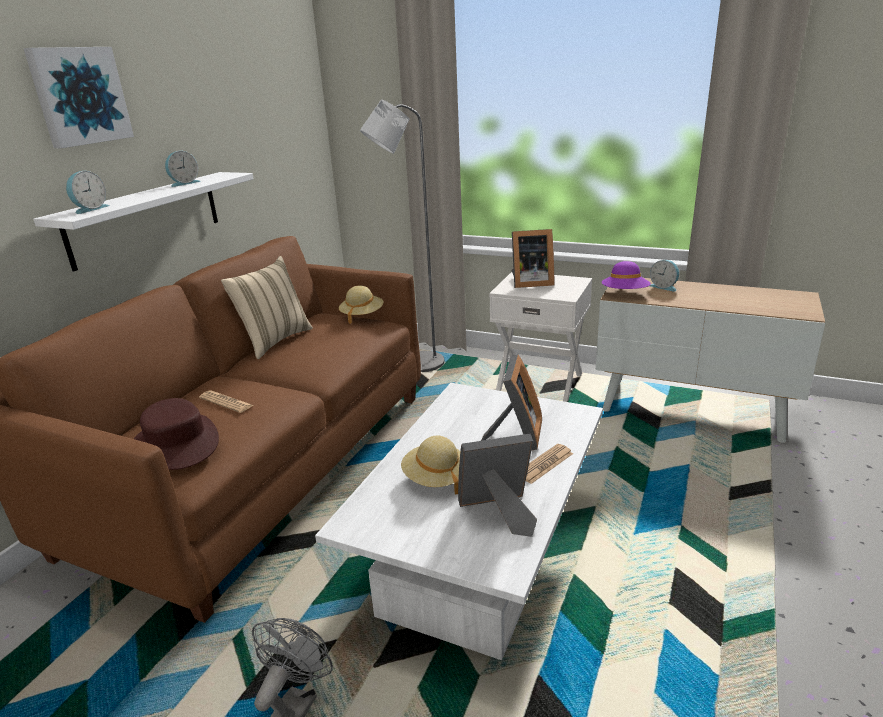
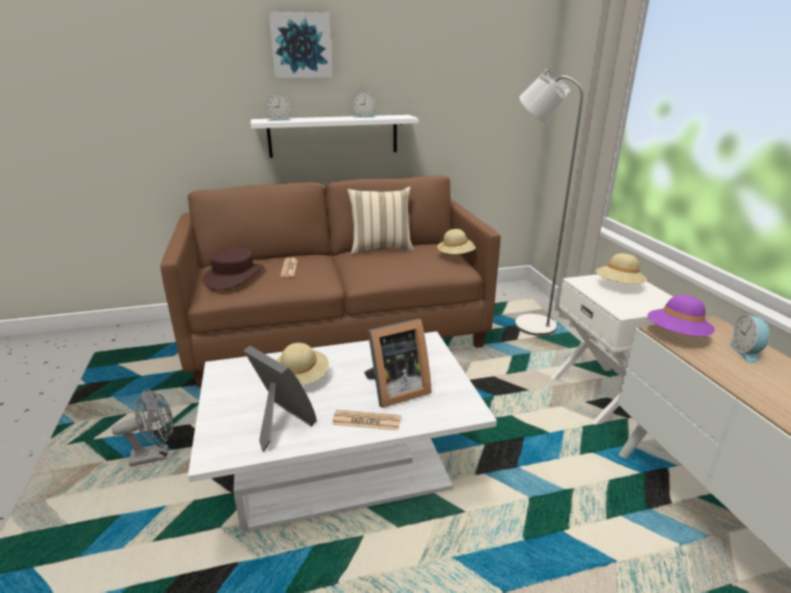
camera: 50 degrees right, 0 degrees up
picture frame [511,229,554,288] -> beige hat [596,253,647,284]

